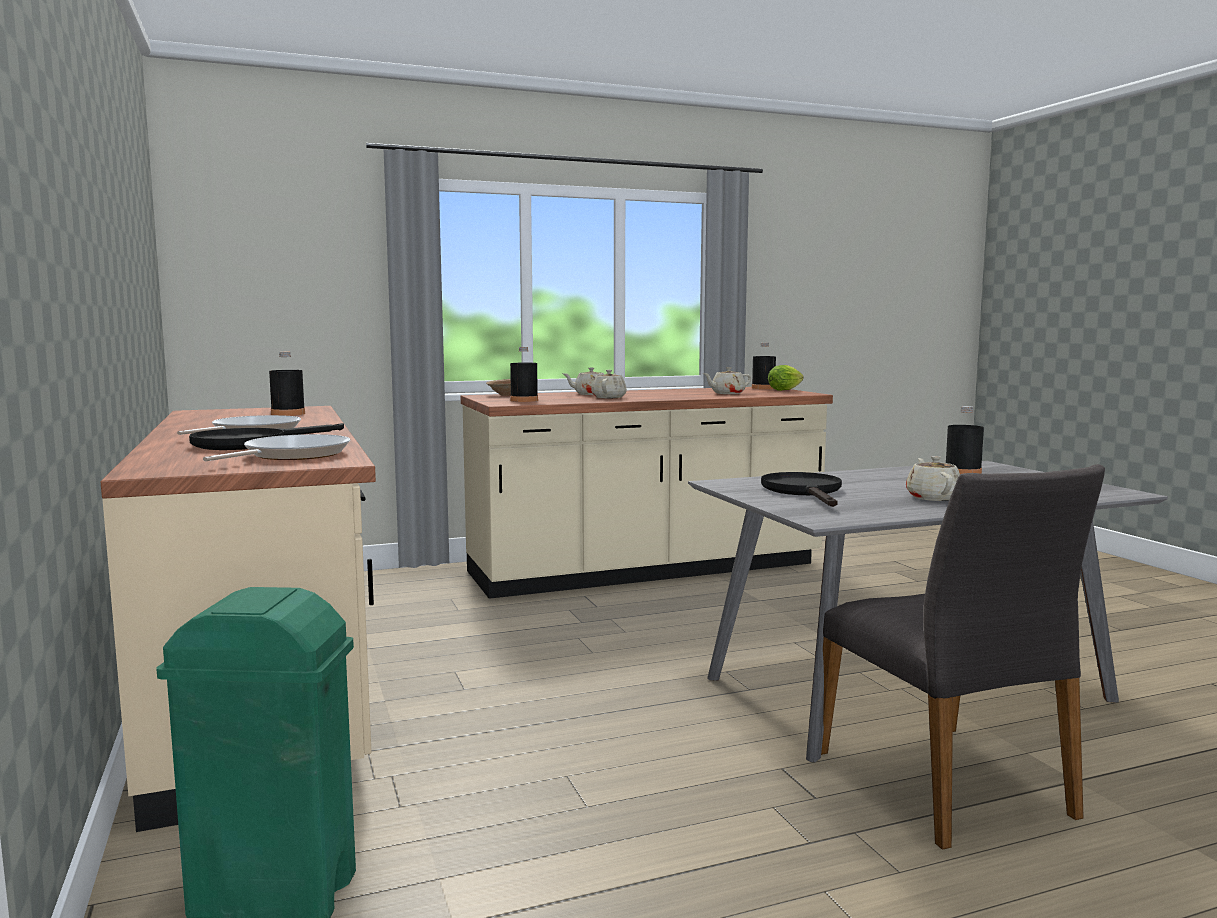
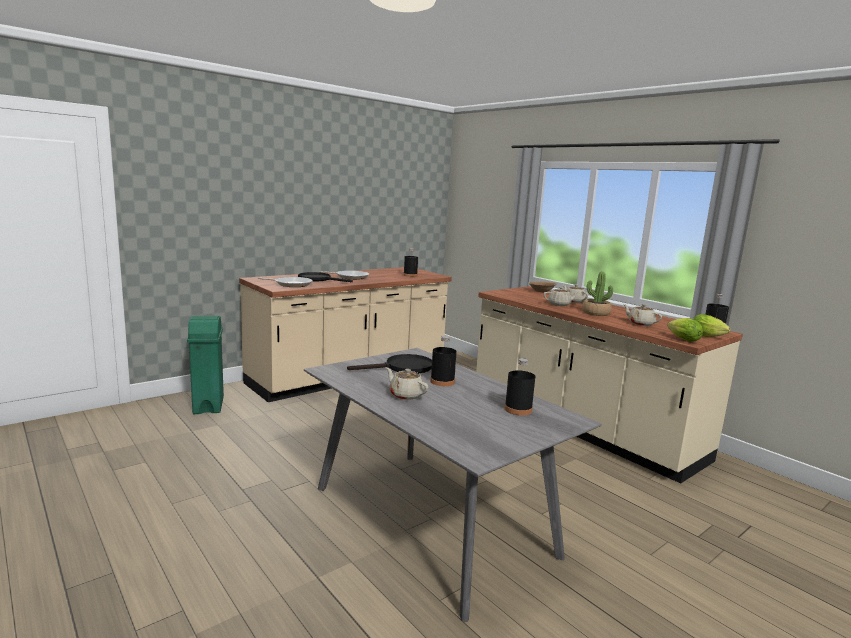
camera: 70 degrees right, 5 degrees up
black bottle [510,347,538,402] -> black bottle moved to [430,336,457,386]
grey chair [821,464,1105,850] -> none
beige teapot [906,456,960,501] -> beige teapot turned 120 degrees counterclockwise [386,367,429,400]
none -> potted plant [582,272,613,316]
none -> lettuce [667,318,703,342]

